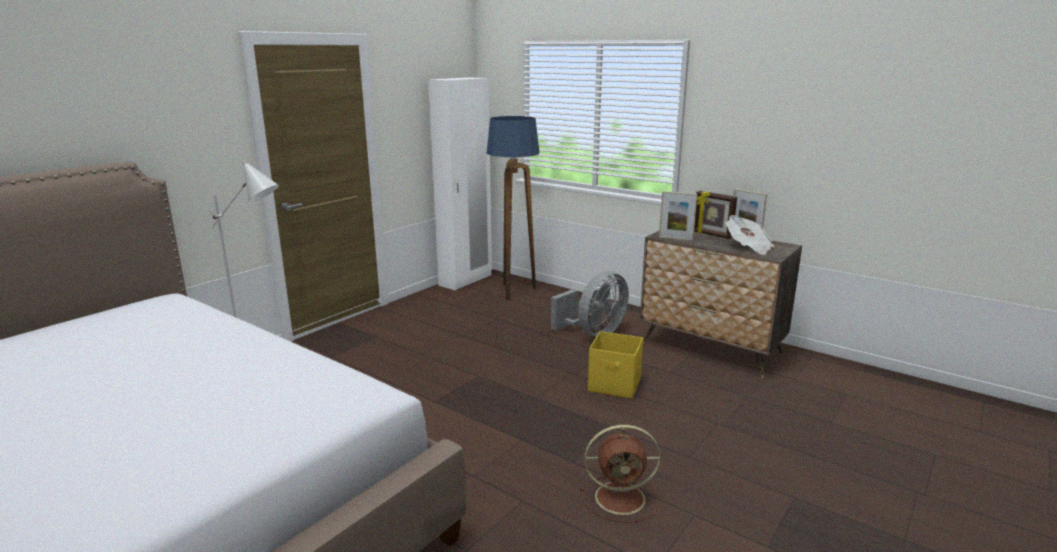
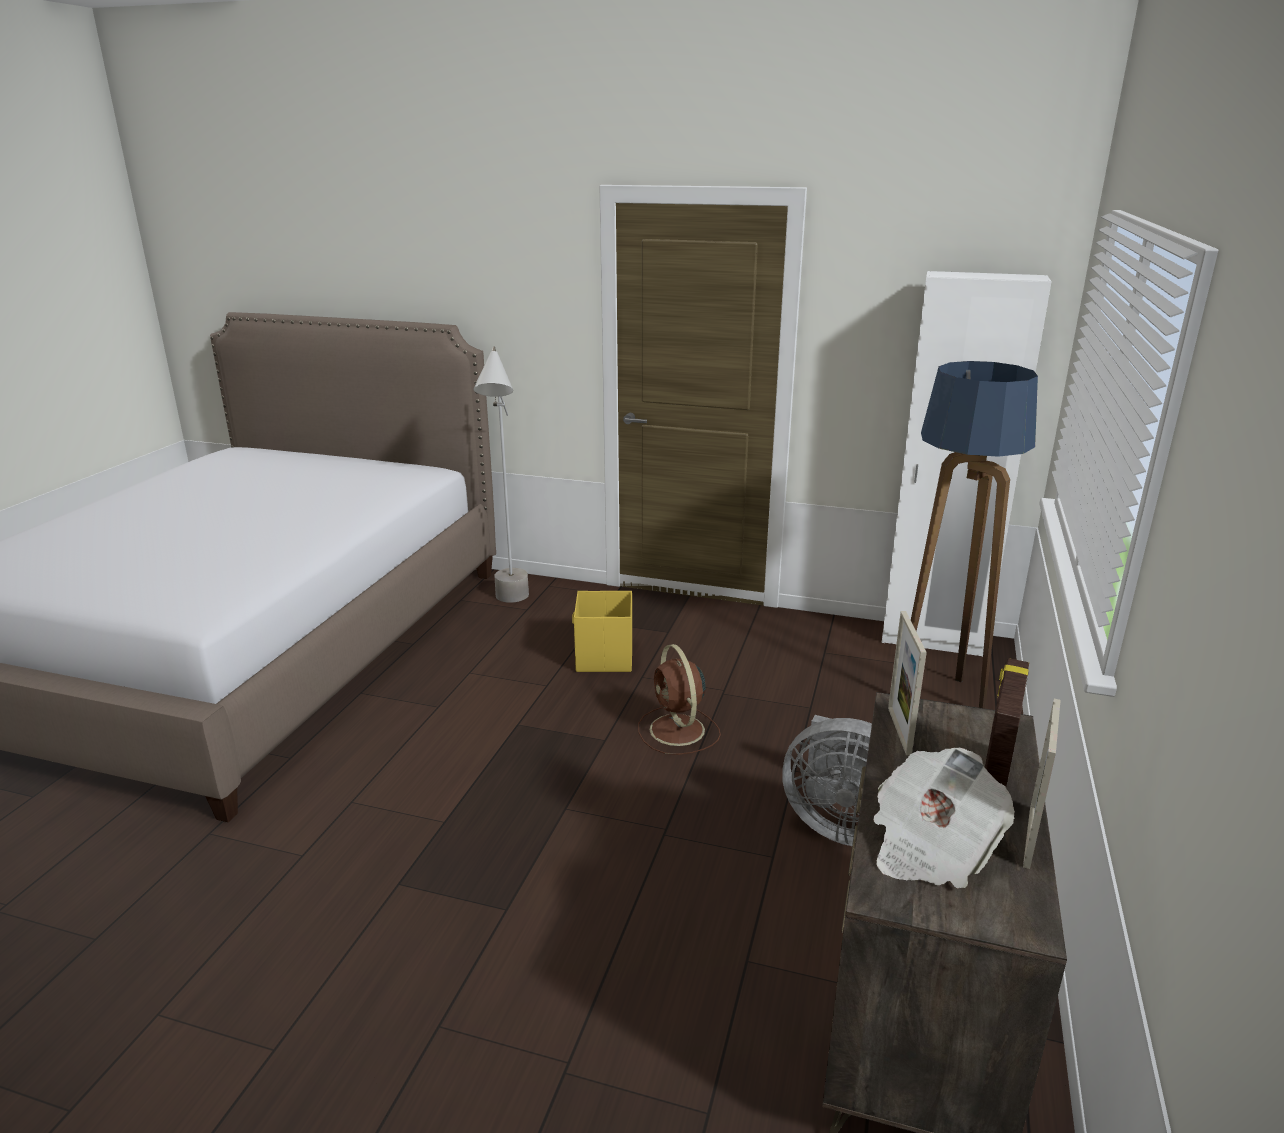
camera: 70 degrees right, 5 degrees up
brown fan [581,425,661,522] -> brown fan moved to [638,644,721,755]
yellow storage box [588,331,643,399] -> yellow storage box moved to [572,591,632,672]

